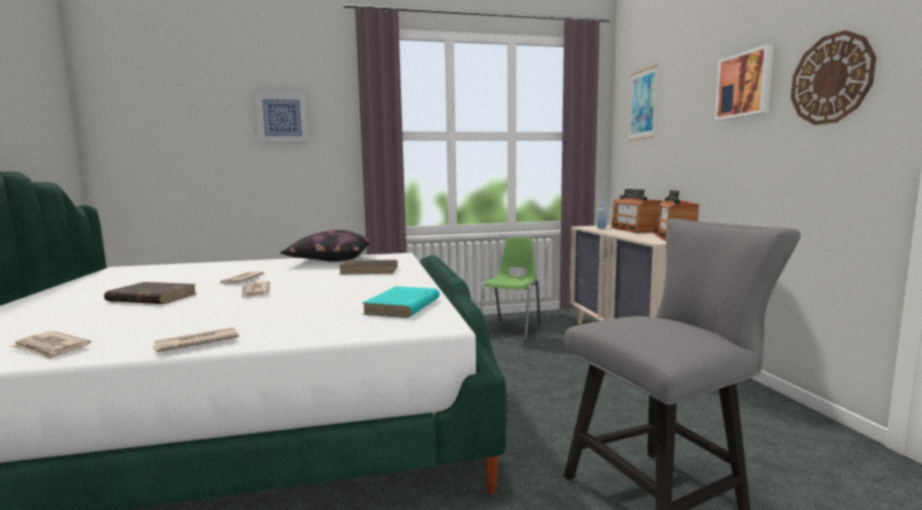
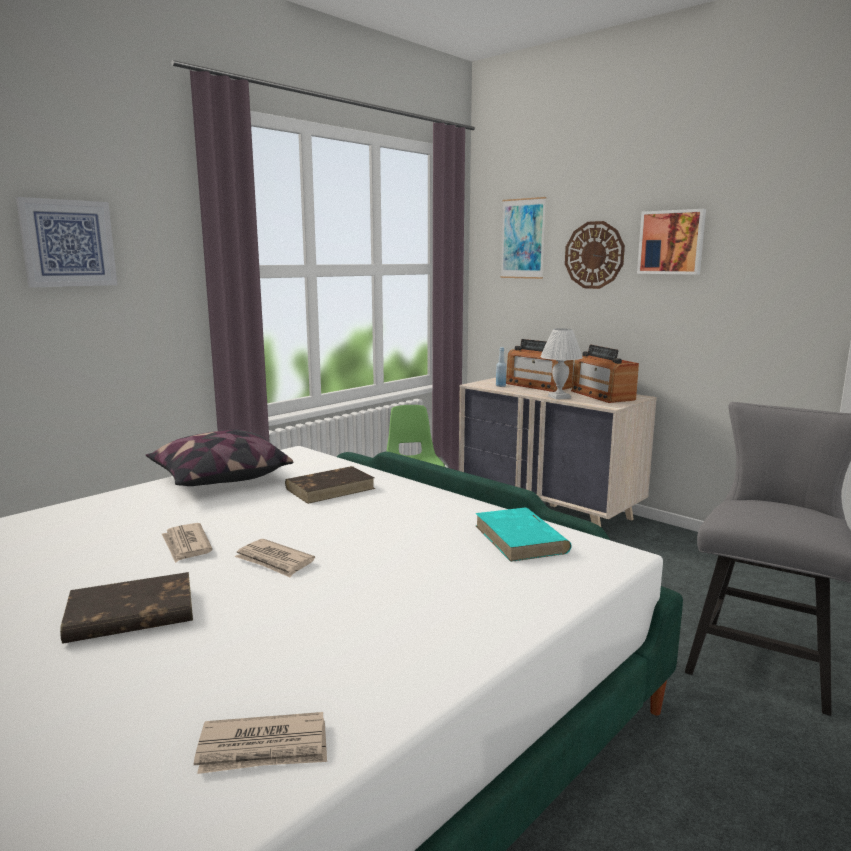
camera: 35 degrees left, 5 degrees up
newspaper [152,327,239,352] -> none
wall clock [791,30,876,125] -> wall clock moved to [565,221,625,289]
none -> white table lamp [540,328,583,399]

